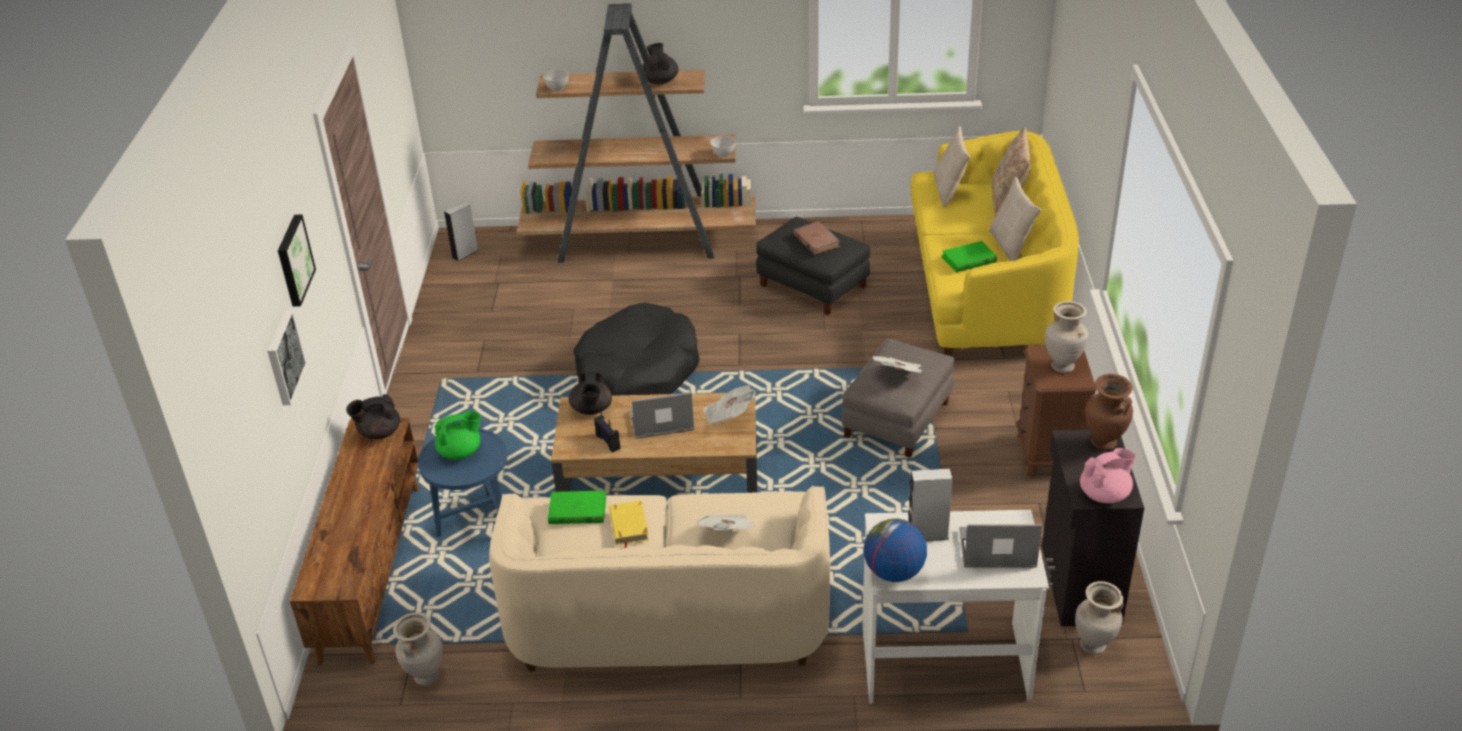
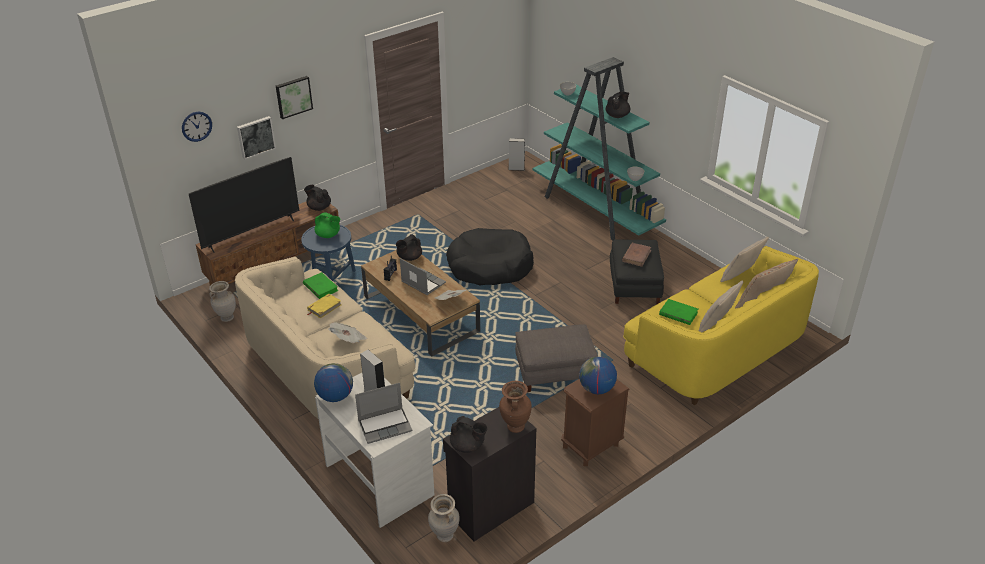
camera: 50 degrees right, 0 degrees up
brown bookcase [517,3,756,263] -> turquoise bookcase [532,57,666,240]
newspaper [873,356,923,373] -> none
laptop [959,525,1042,568] -> laptop turned 105 degrees clockwise [355,383,412,444]
beige vase [1045,301,1088,373] -> globe [579,357,617,394]
pink teapot [1080,448,1136,503] -> black teapot [450,416,487,453]
none -> wall clock [182,112,212,142]
none -> television [189,157,299,253]

